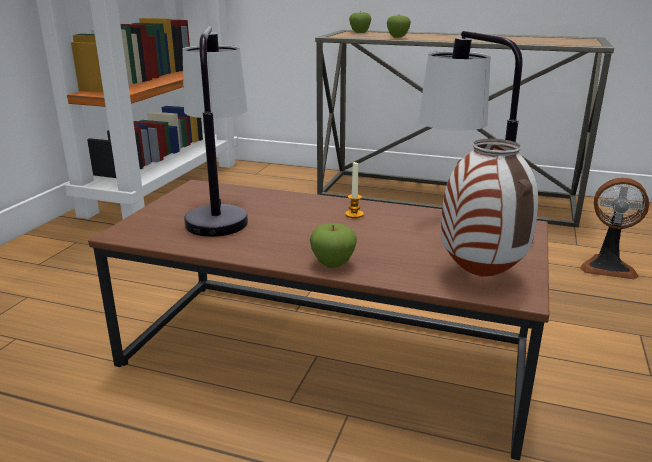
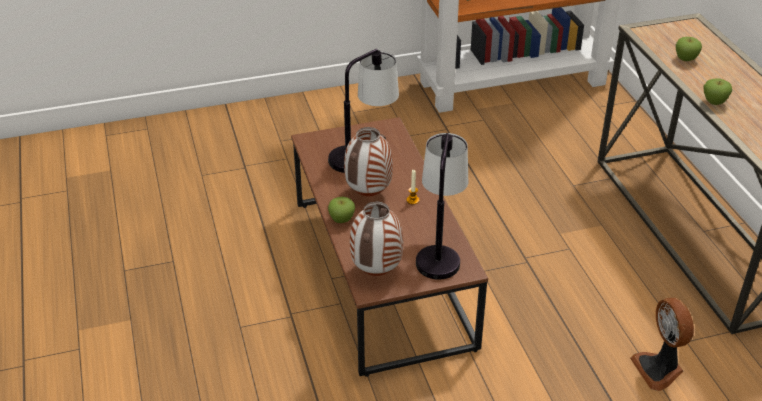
camera: 55 degrees right, 15 degrees up
apple [349,12,371,33] -> apple moved to [703,79,732,105]
none -> vase [344,127,393,196]

